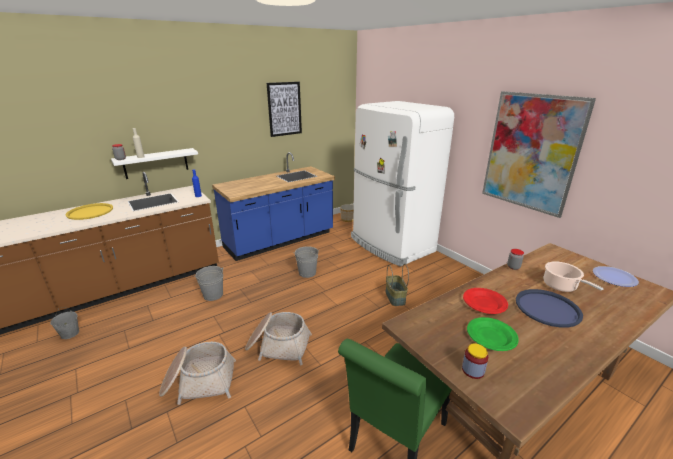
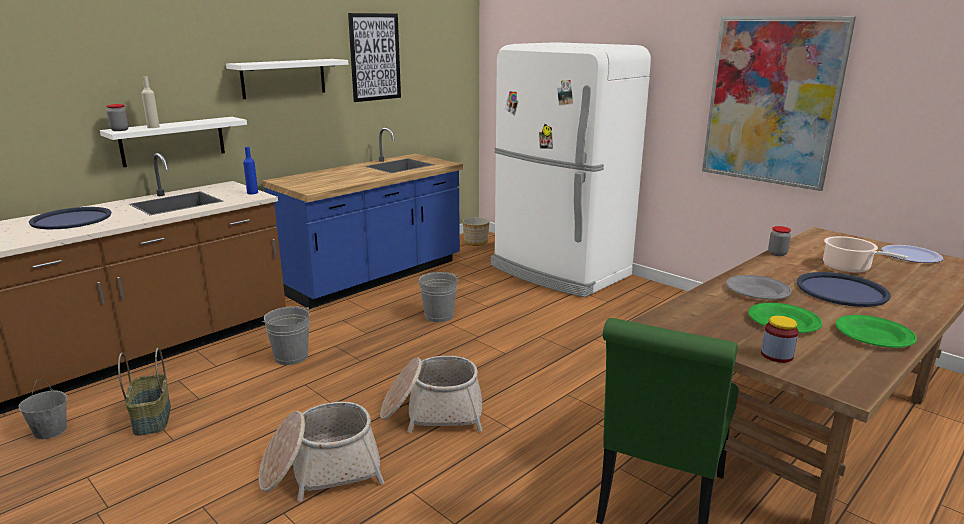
camera: 10 degrees left, 5 degrees down
yellow tray [66,203,113,220] -> blue tray [29,207,111,229]
basket [386,264,409,306] -> basket moved to [118,348,171,436]
red plate [463,288,508,314] -> grey plate [726,275,792,299]
none -> white shelf [226,59,348,99]
none -> green plate [835,315,917,348]

